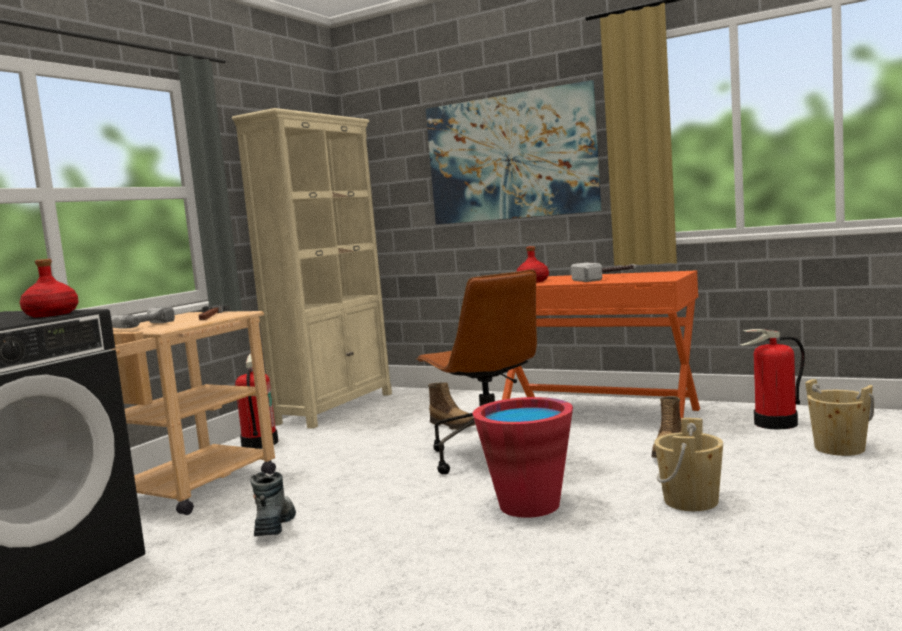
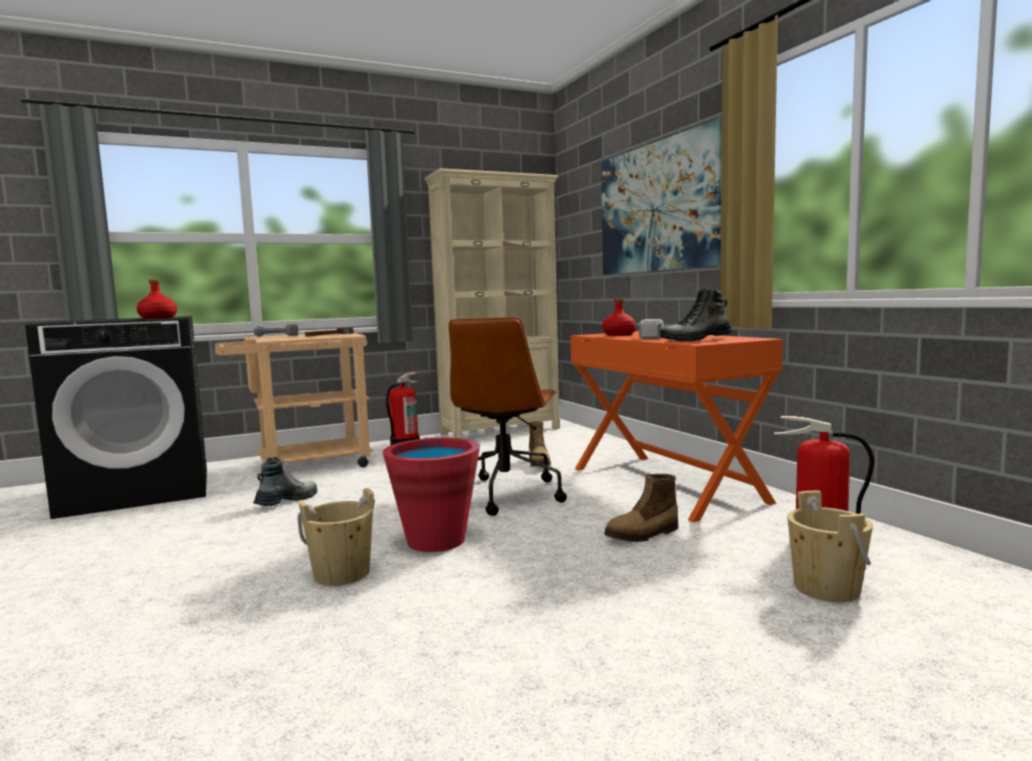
camera: 35 degrees right, 0 degrees up
beige bucket [654,418,723,511] -> beige bucket moved to [298,488,375,586]
none -> boot [660,288,734,342]

